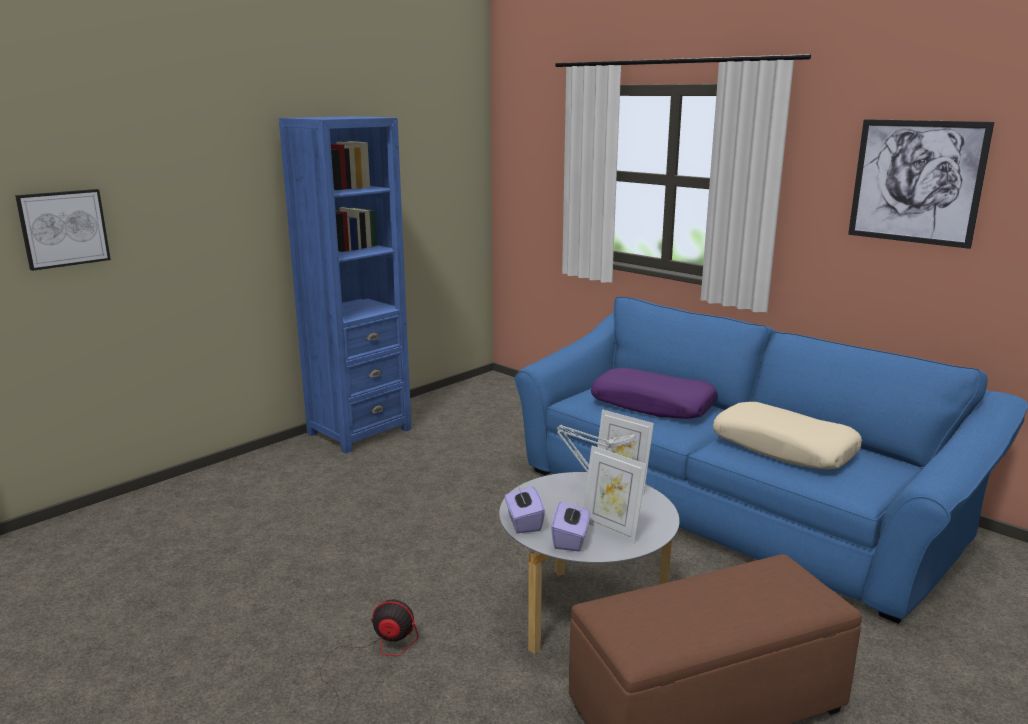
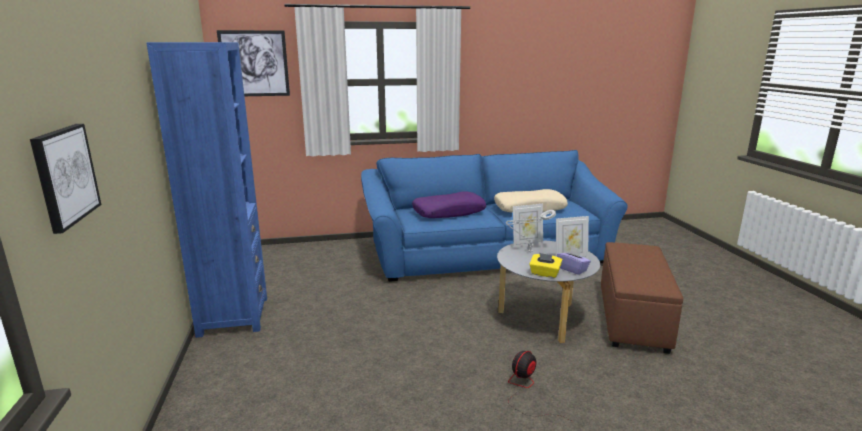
camera: 55 degrees left, 0 degrees up
purple tissue box [505,485,545,533] -> yellow tissue box [529,253,562,278]
picture [848,119,994,249] -> picture moved to [217,30,290,96]

